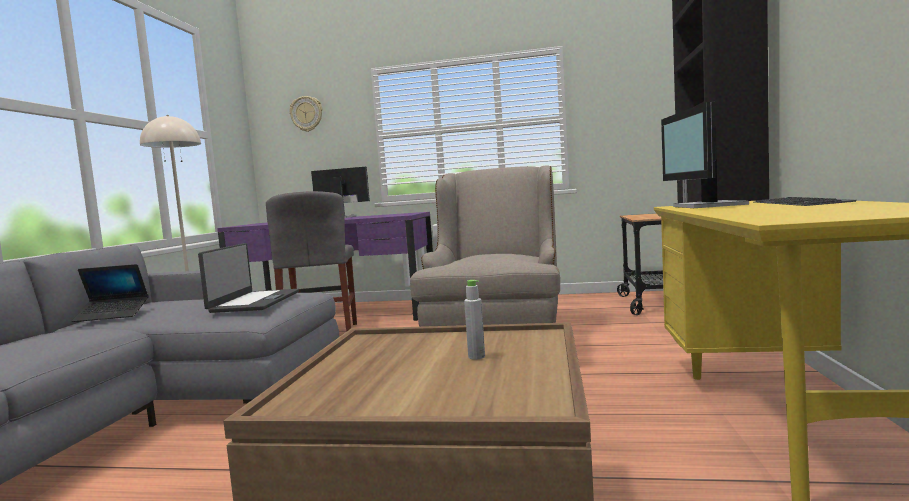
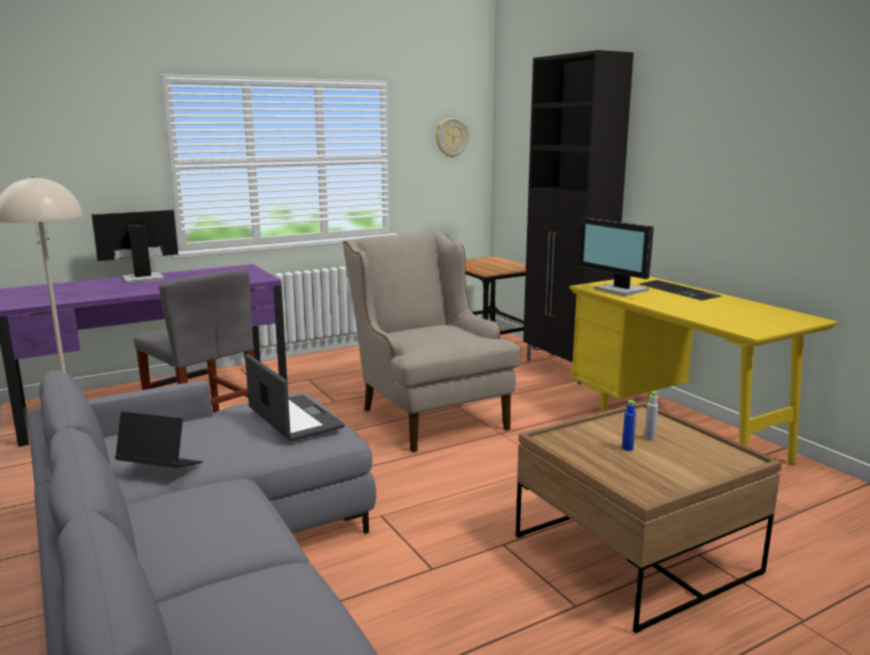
camera: 40 degrees left, 10 degrees up
laptop [72,264,148,322] -> laptop turned 120 degrees counterclockwise [115,412,203,468]
wall clock [290,96,322,132] -> wall clock moved to [435,118,469,158]
none -> blue bottle [622,400,636,451]

